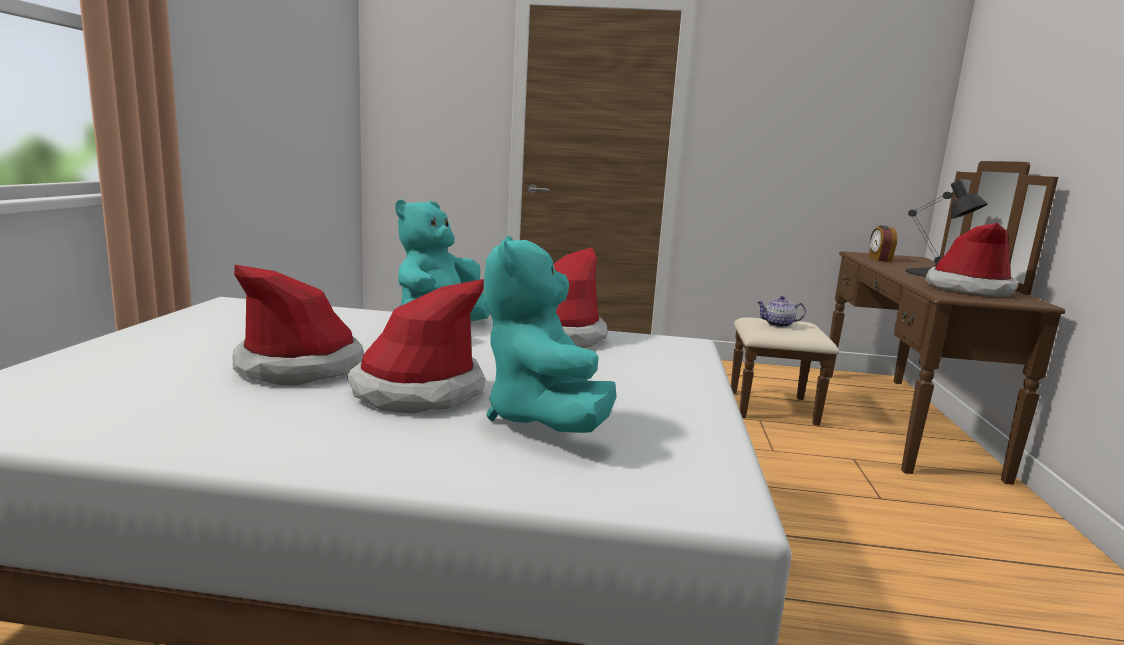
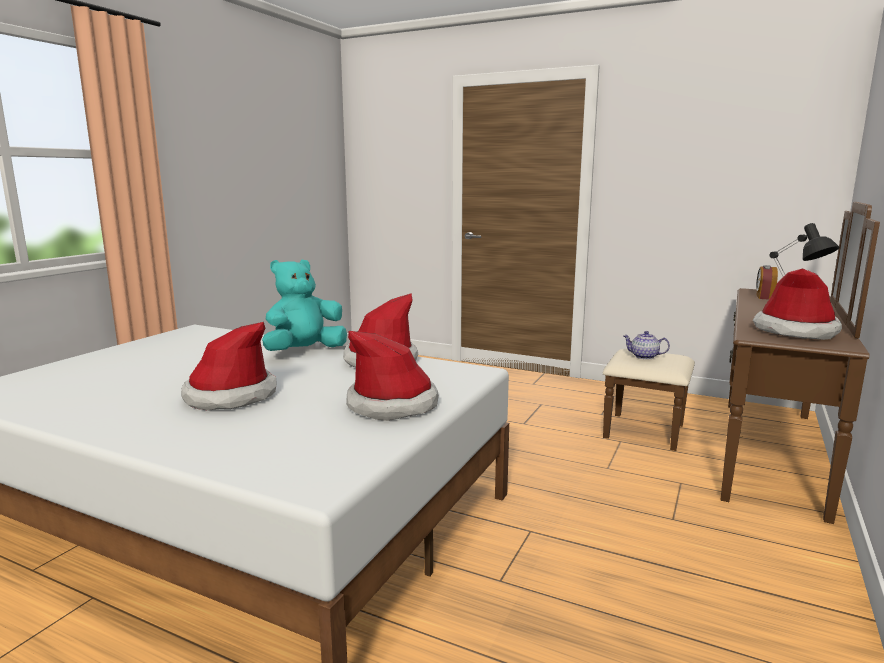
camera: 20 degrees right, 0 degrees up
hat [233,265,364,386] -> hat moved to [346,331,439,421]
turquoise plush toy [484,236,617,433] -> none

